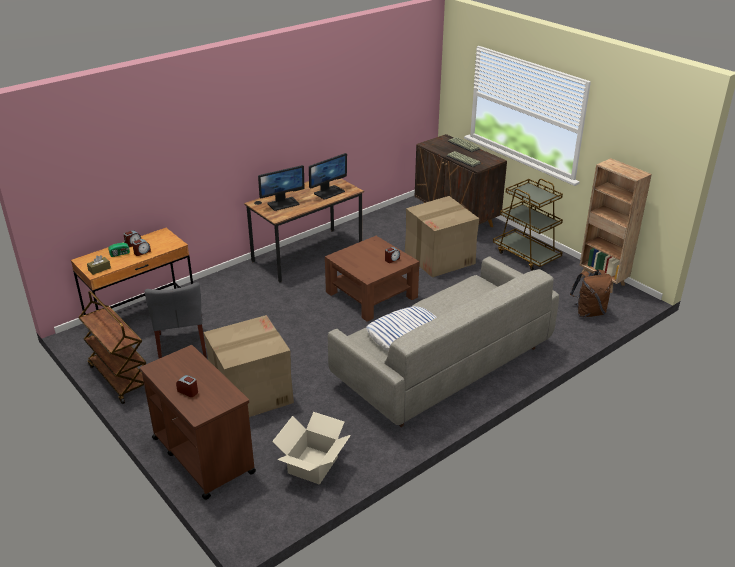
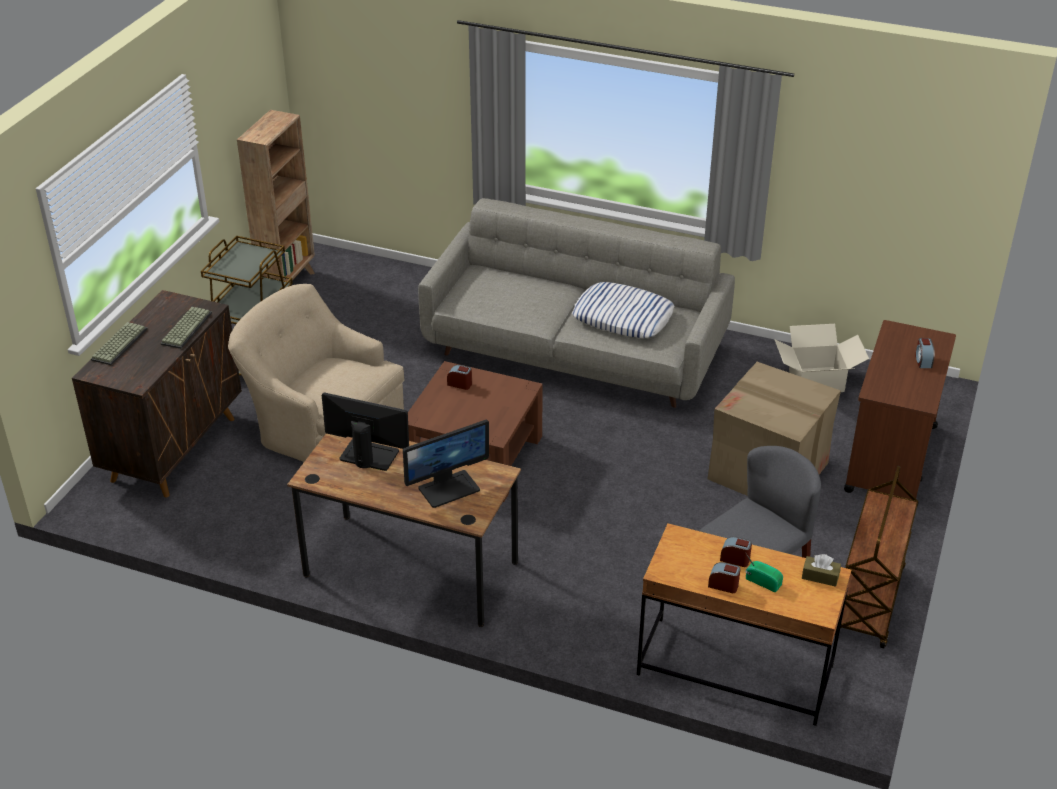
camera: 120 degrees left, 5 degrees up
monitor [258,165,304,211] -> monitor turned 120 degrees clockwise [403,419,489,508]
cardboard box [405,196,479,277] -> beige armchair [228,284,404,462]
brown backpack [570,269,612,317] -> none

